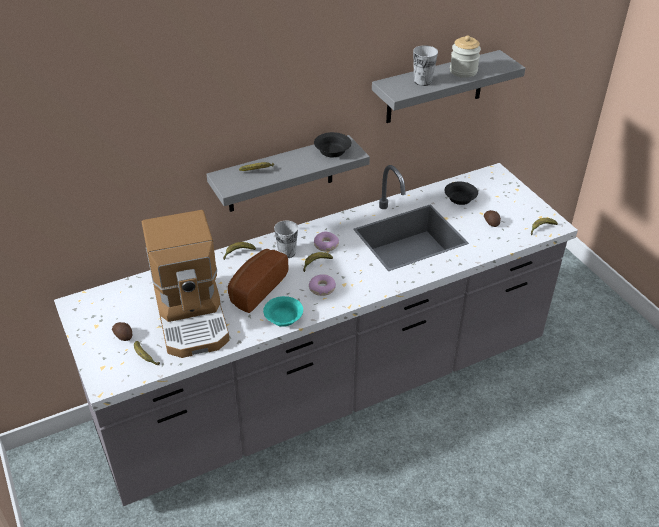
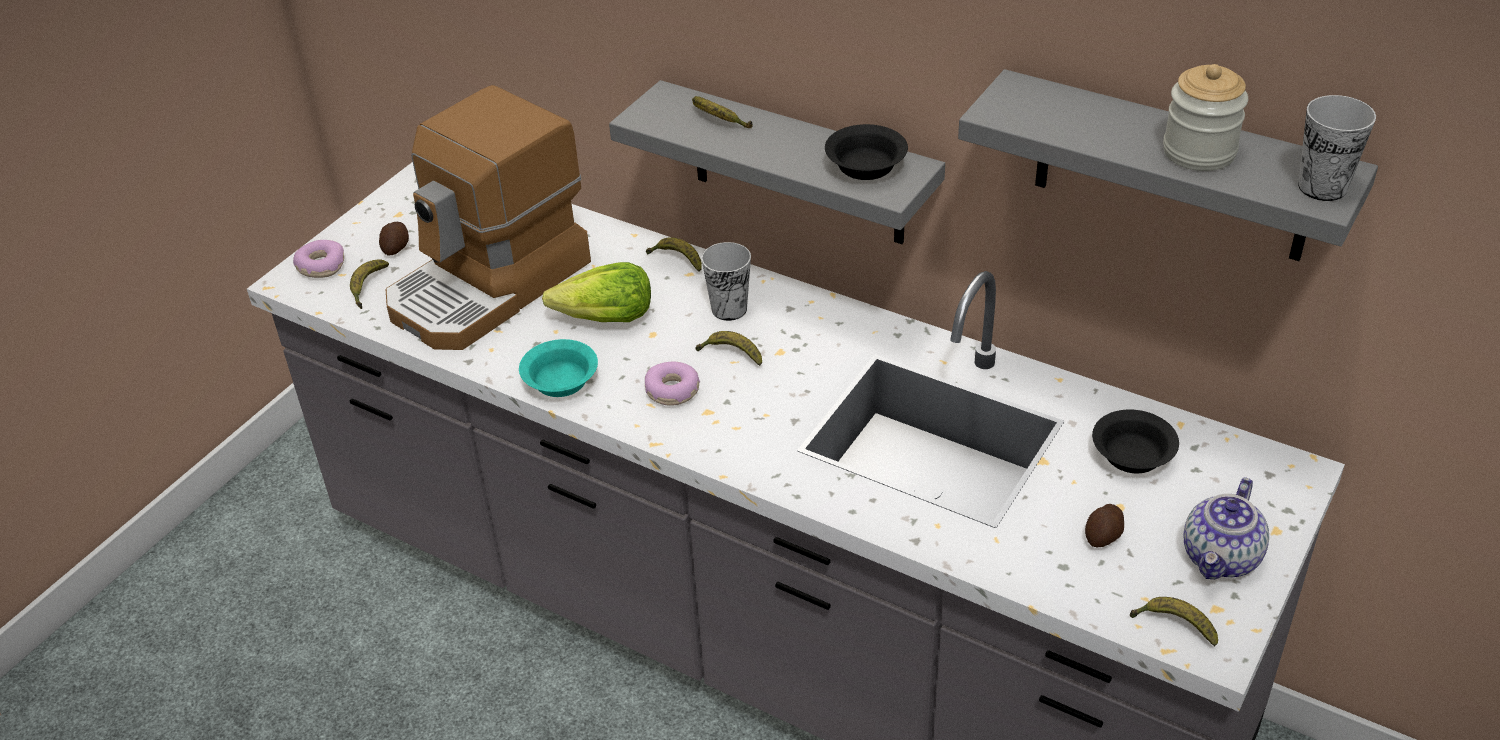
camera: 60 degrees right, 0 degrees up
bread [228,249,288,313] -> lettuce [542,262,651,322]
donut [314,231,339,251] -> donut moved to [293,240,344,278]
cup [413,45,438,86] -> cup moved to [1298,95,1376,201]
none -> teapot [1183,477,1269,579]

